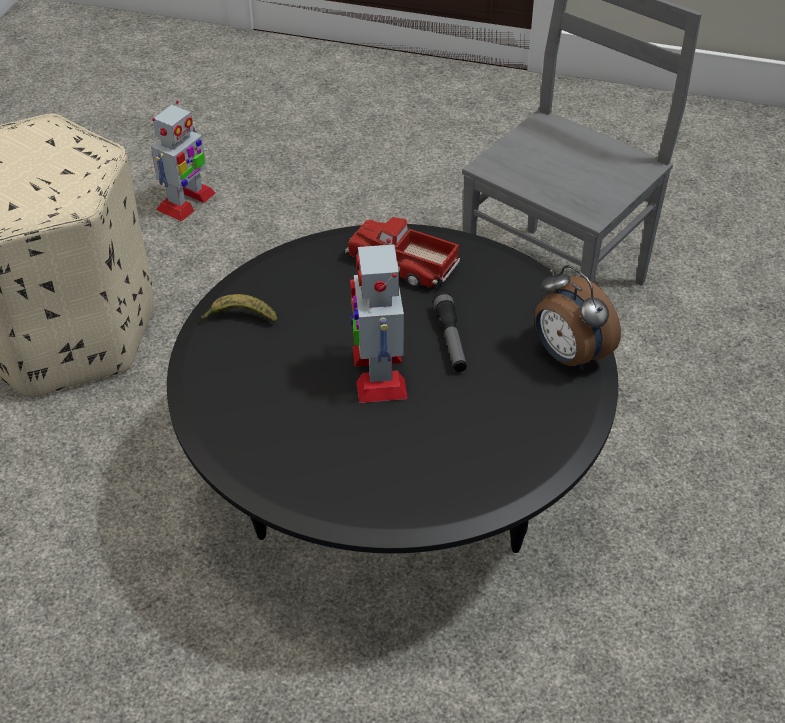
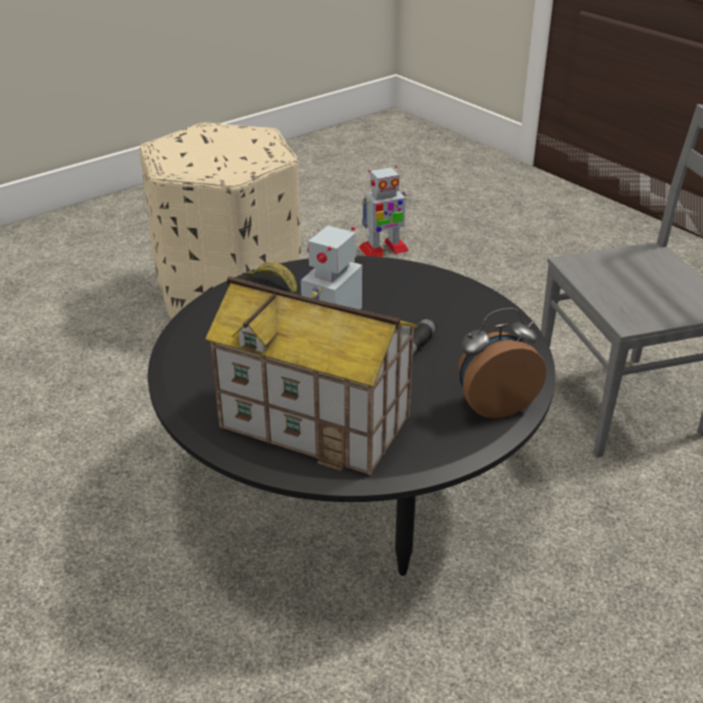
camera: 35 degrees right, 10 degrees down
toy truck [345,217,460,287] -> none
alarm clock [534,265,621,371] -> alarm clock turned 75 degrees clockwise [458,308,546,418]
none -> toy house [205,276,417,476]

